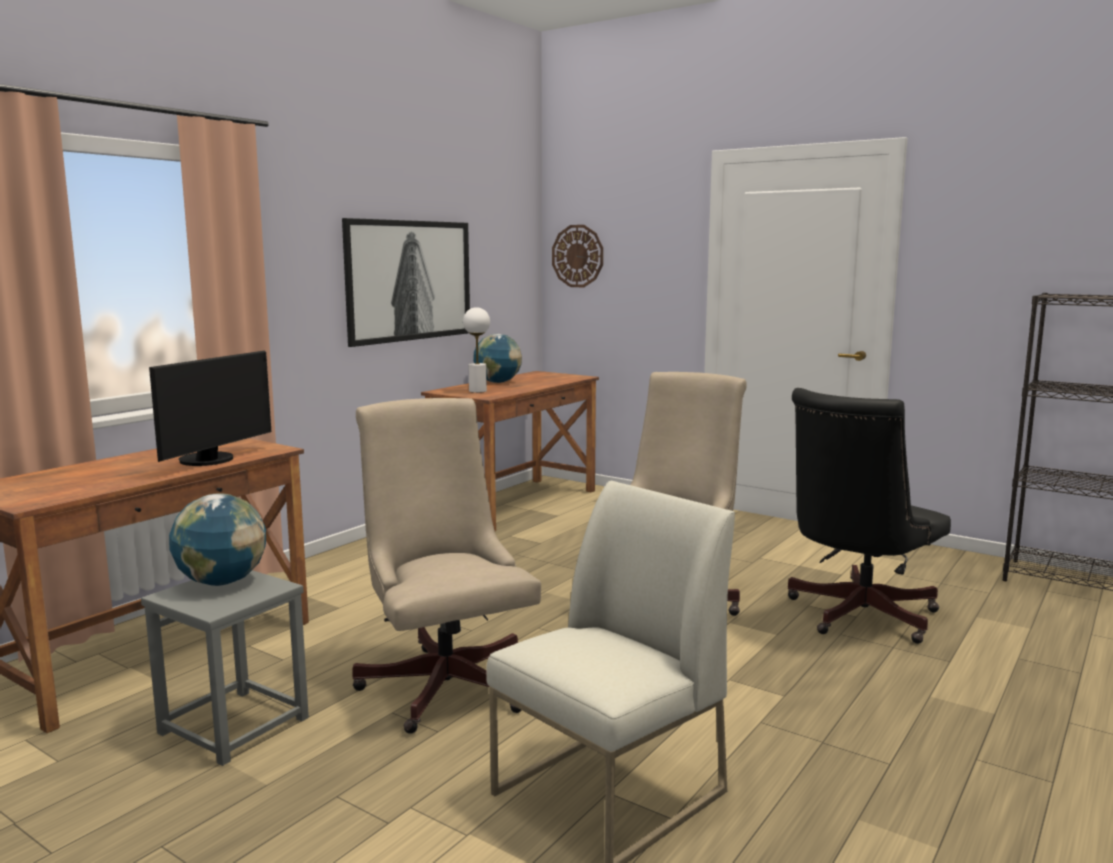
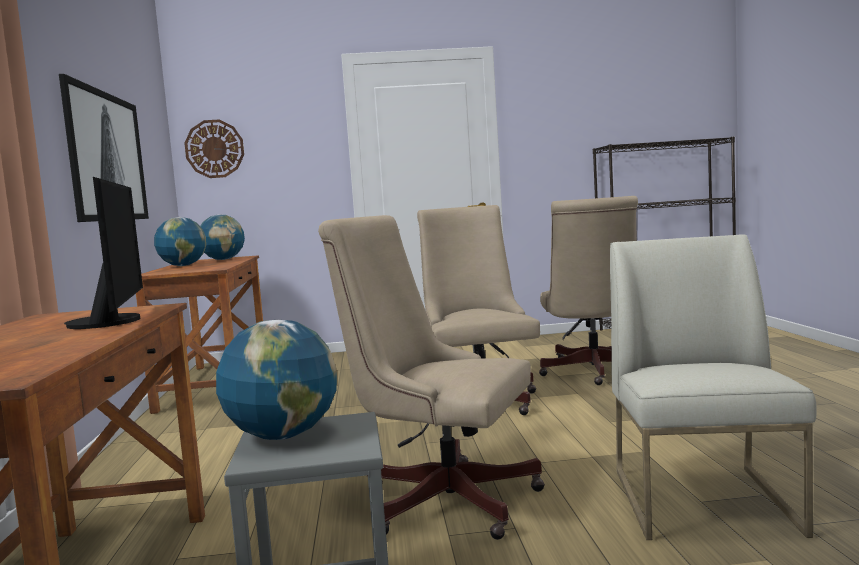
camera: 40 degrees left, 5 degrees down
white table lamp [463,307,490,393] -> none
black office chair [788,388,951,644] -> beige office chair [539,196,638,385]
none -> globe [200,214,245,260]

